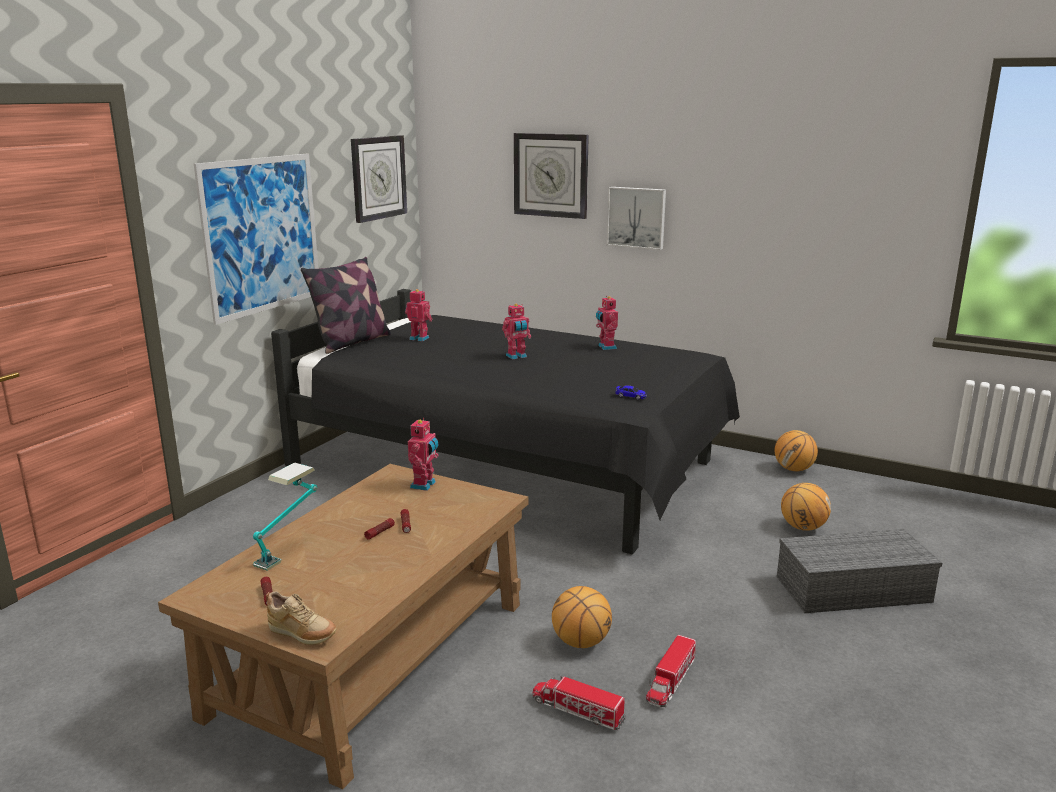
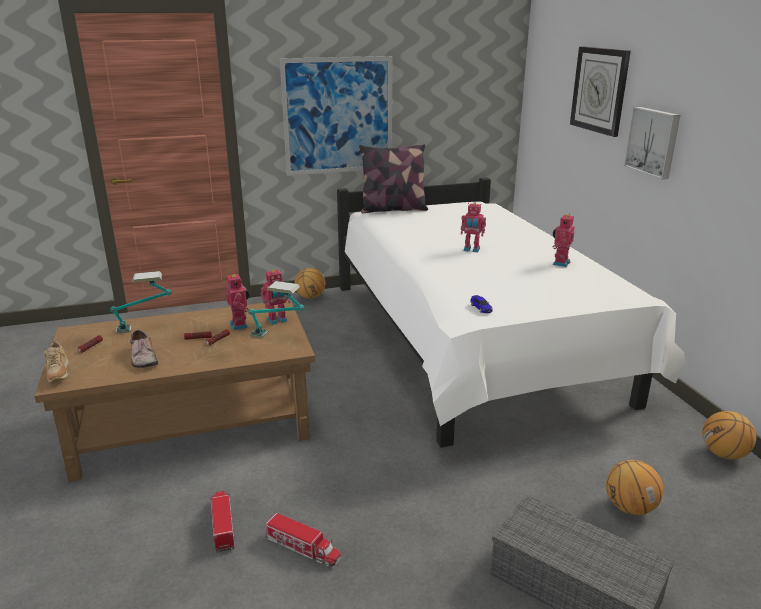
camera: 45 degrees right, 5 degrees up
black bed [271,289,740,555] -> white bed [337,178,685,448]
wall clock [351,135,407,223] -> none
toy robot [405,289,432,341] -> toy robot moved to [226,273,249,330]
basketball [552,586,612,648] -> basketball moved to [295,268,325,299]
toy truck [646,635,696,707] -> toy truck turned 135 degrees counterclockwise [266,513,341,567]
none -> shoe [130,330,158,368]
none -> table lamp [248,281,305,338]

